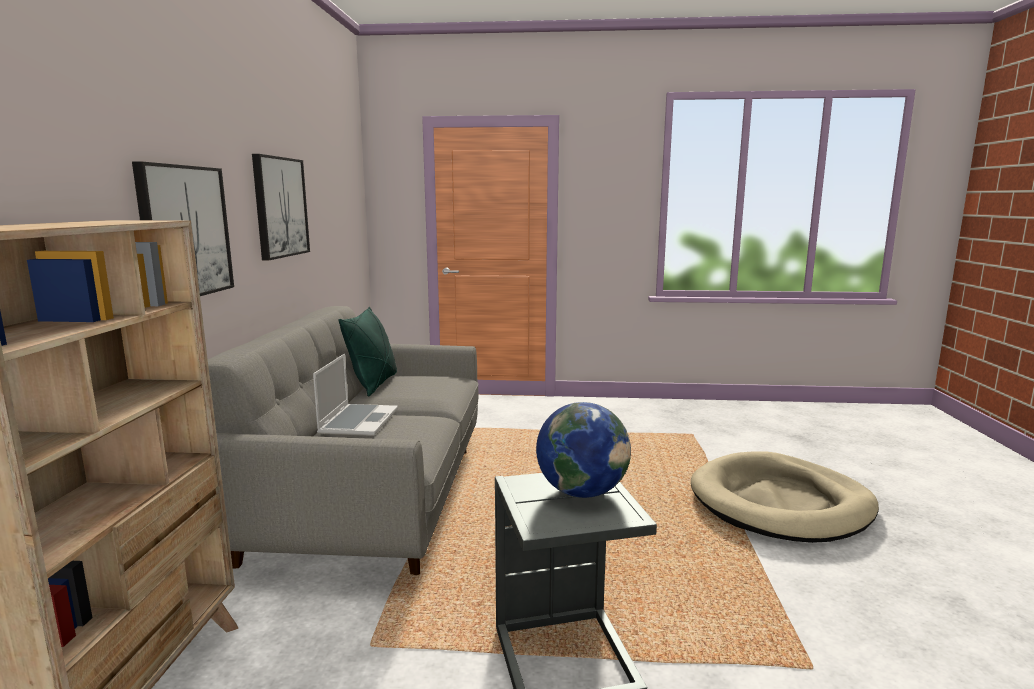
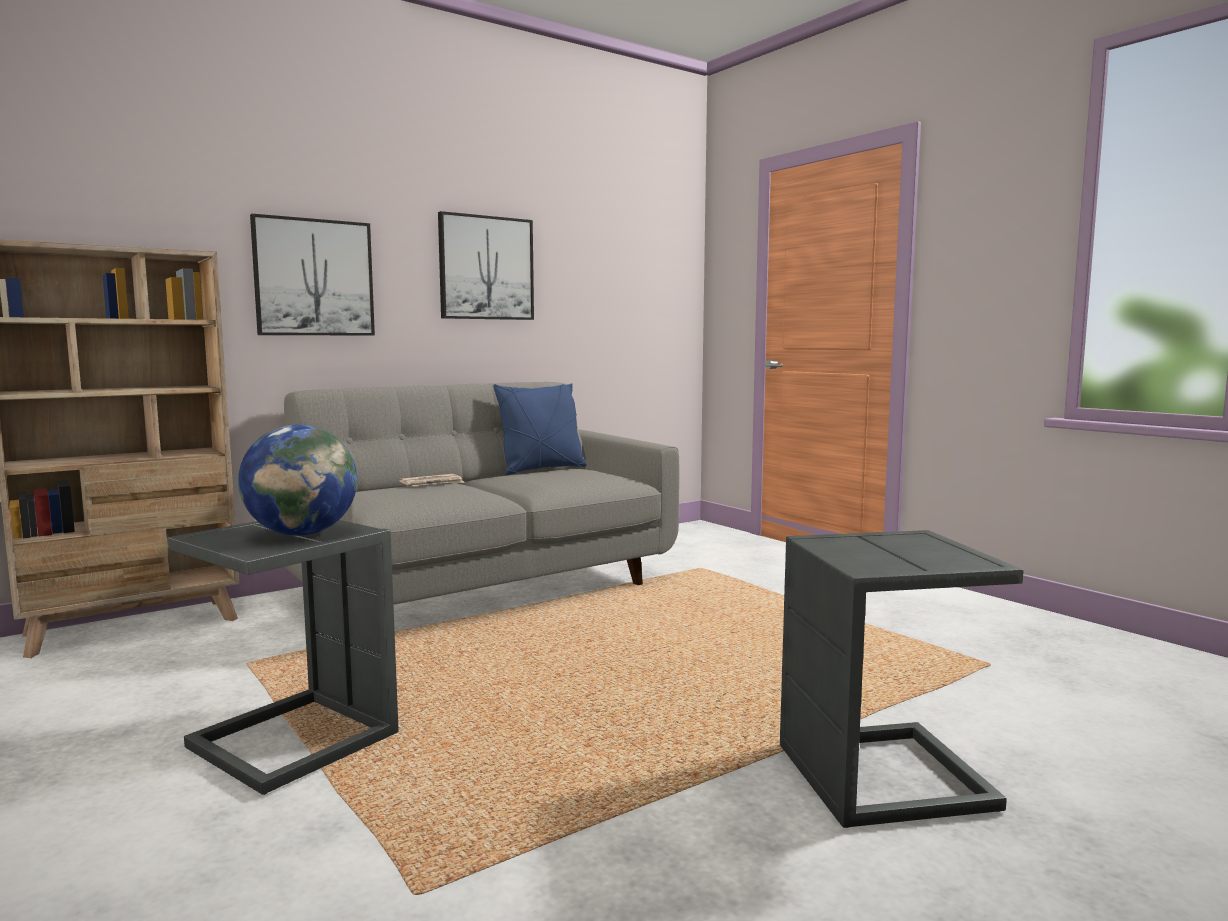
camera: 50 degrees right, 5 degrees down
laptop [313,354,398,436] -> newspaper [399,474,465,486]
green pillow [339,307,397,397] -> blue pillow [493,383,587,475]
beige dog bed [691,451,879,543] -> grey side table [780,530,1024,828]

